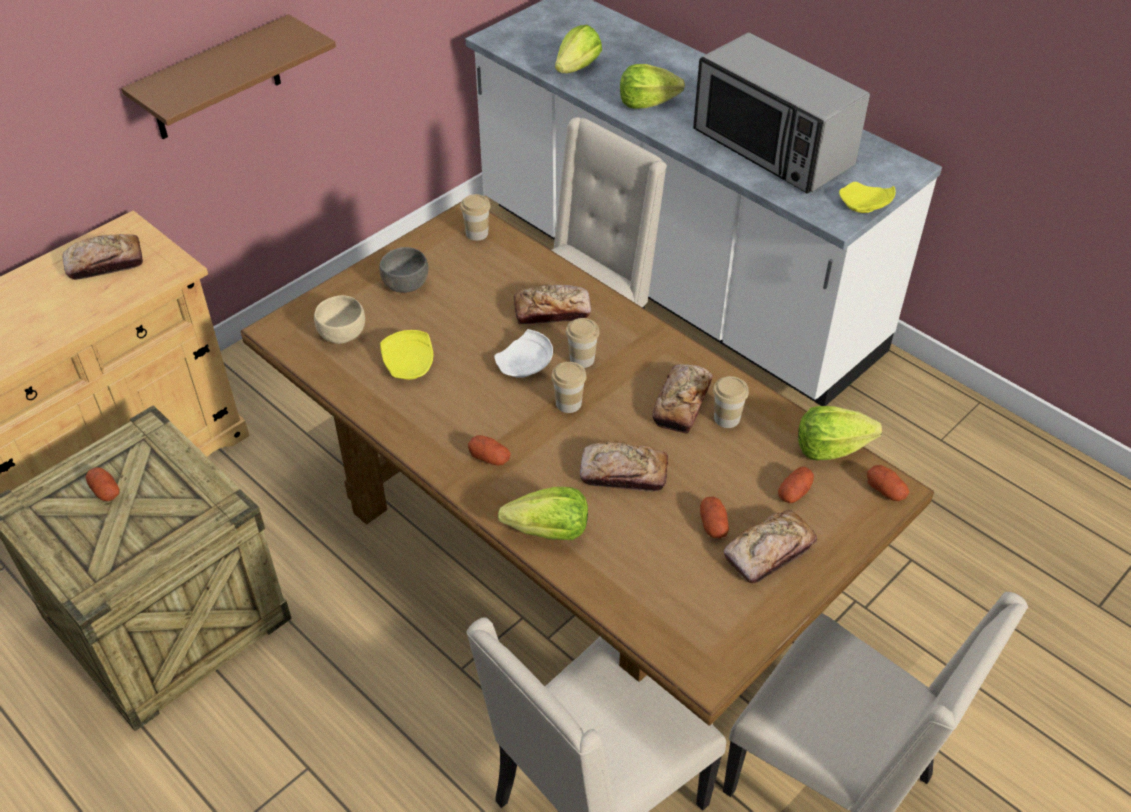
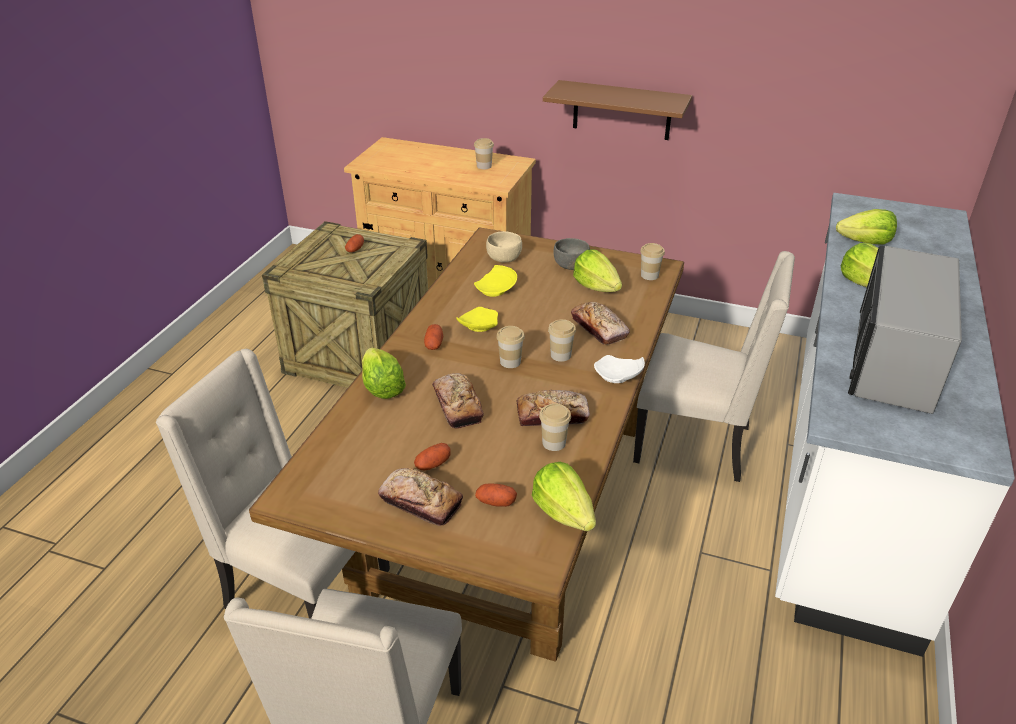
camera: 65 degrees right, 10 degrees down
bread [62,234,143,280] -> cup [474,138,494,169]
white plate [494,329,553,378] -> white plate moved to [594,355,645,383]
yellow plate [839,182,896,213] -> yellow plate moved to [456,307,498,332]
potato [867,465,909,501] -> none
none -> lettuce [573,249,622,292]

